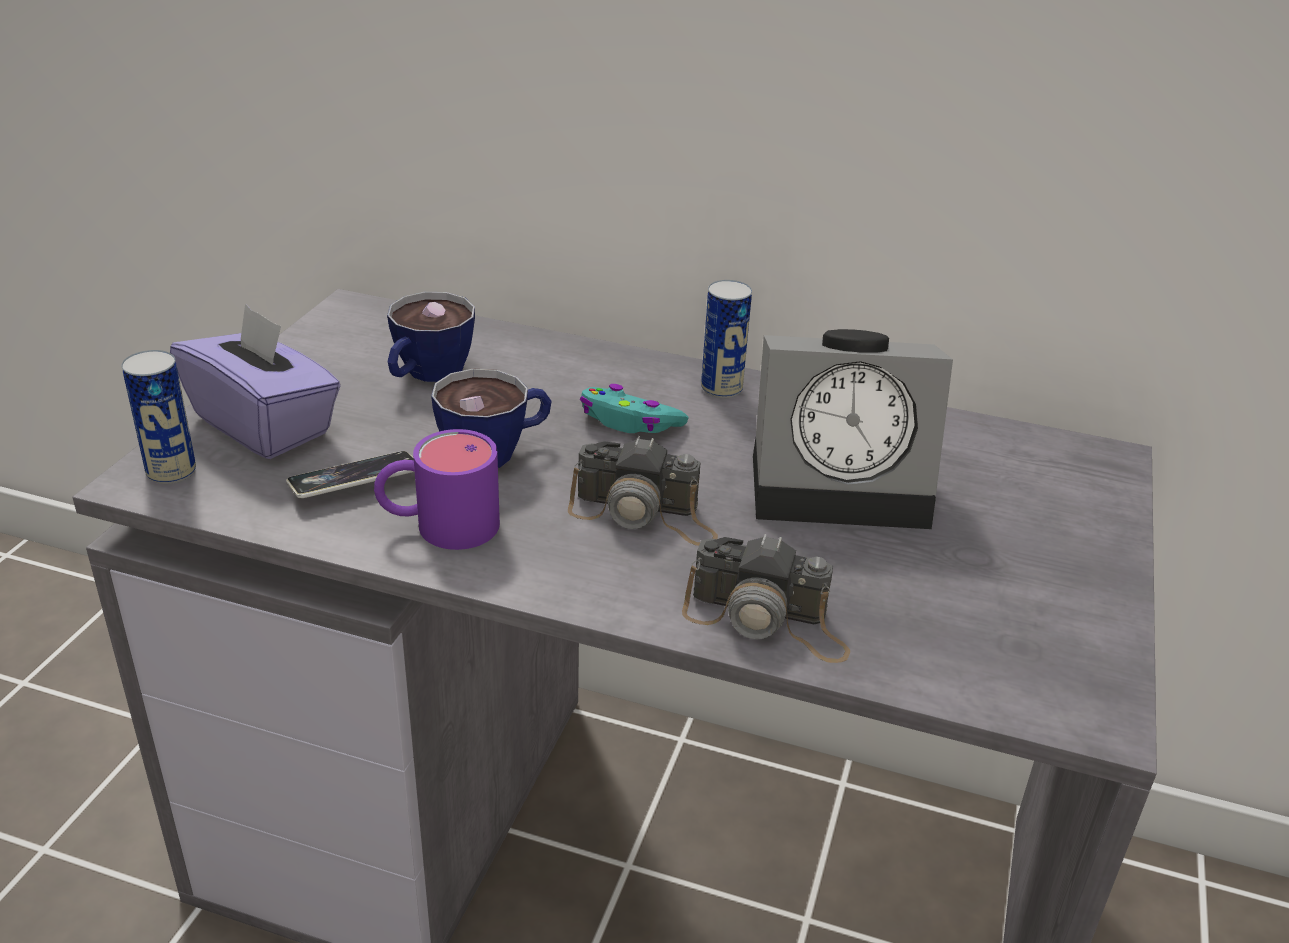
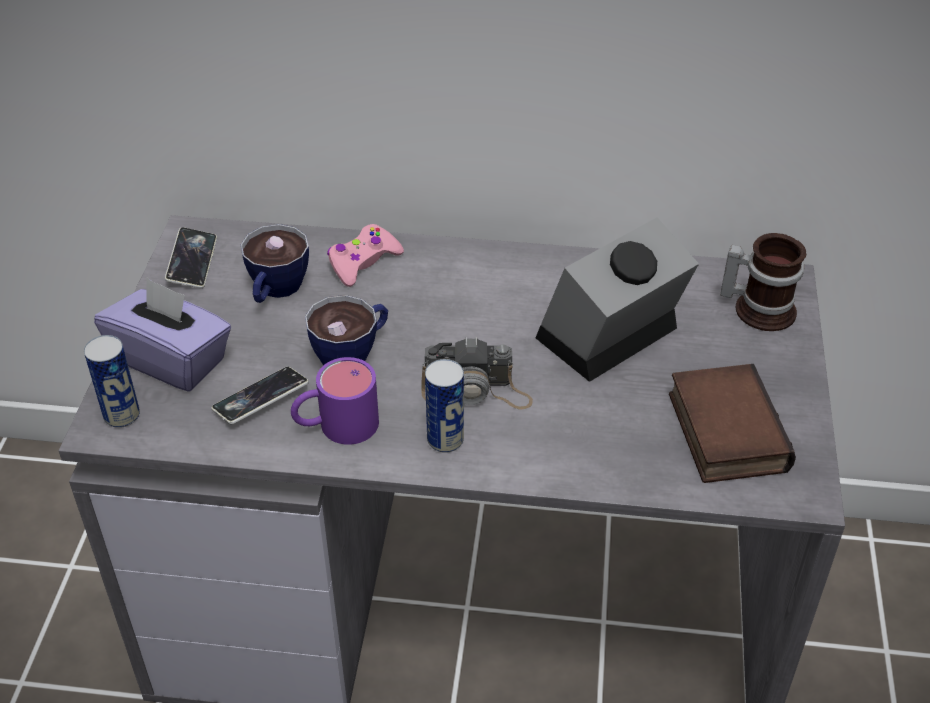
camera: 10 degrees left, 10 degrees up
turquoise game controller [580,384,689,433] -> none
camera [682,534,850,663] -> none
can [701,280,752,398] -> can moved to [425,359,464,453]
alarm clock [753,329,953,529] -> alarm clock turned 150 degrees clockwise [536,217,699,382]
none -> phone [165,227,217,288]
none -> pink game controller [327,224,404,287]
none -> book [669,364,796,483]
none -> mug [720,233,806,331]

